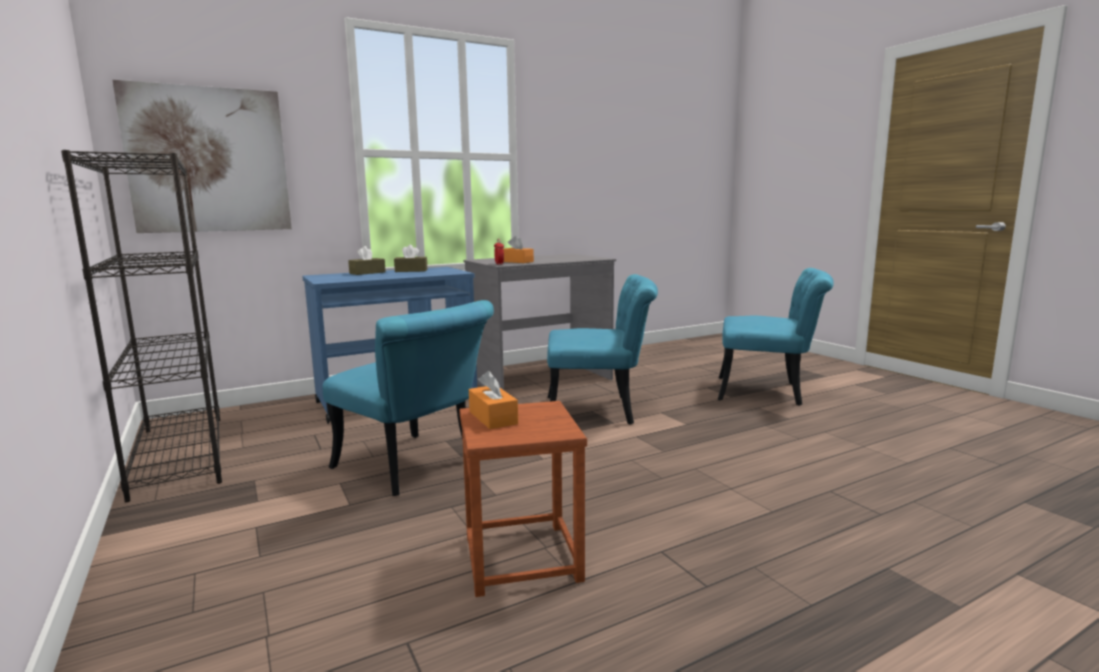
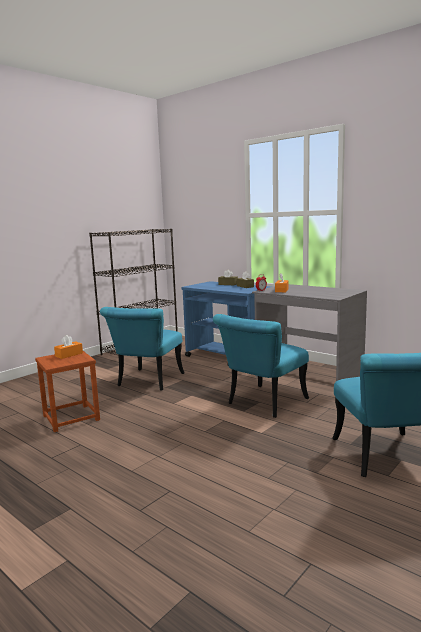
camera: 70 degrees right, 0 degrees up
picture [112,80,292,233] -> none
turquoise chair [547,274,658,425] -> turquoise chair turned 60 degrees clockwise [213,314,309,418]

